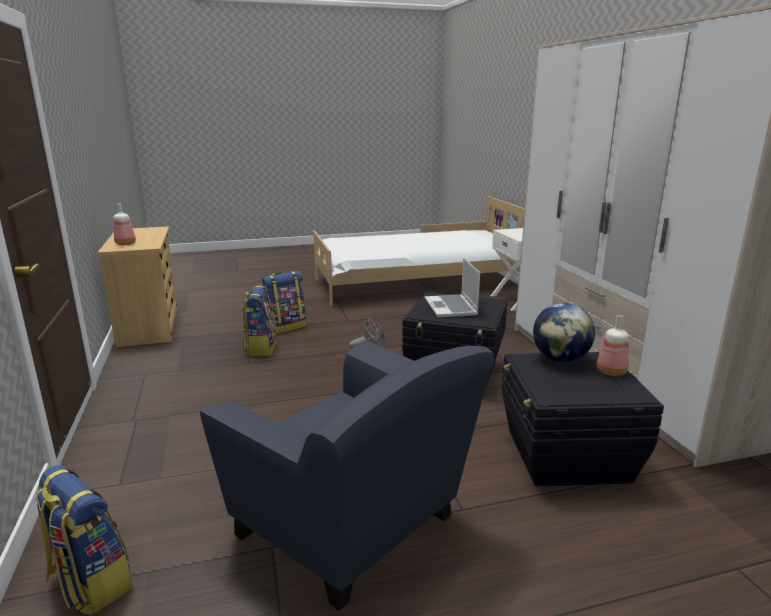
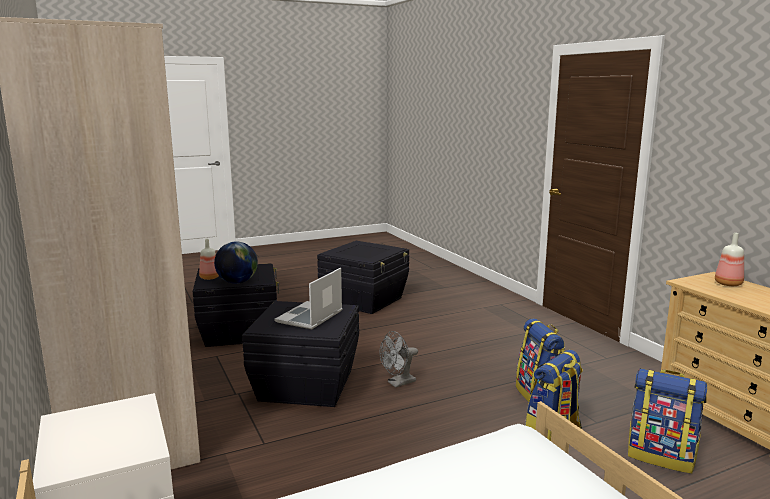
camera: 170 degrees right, 5 degrees down
backpack [36,465,133,615] -> backpack moved to [628,368,707,474]
blue armchair [200,341,494,611] -> black storage box [317,241,409,314]
laptop [425,258,480,317] -> laptop turned 135 degrees counterclockwise [274,268,342,329]

